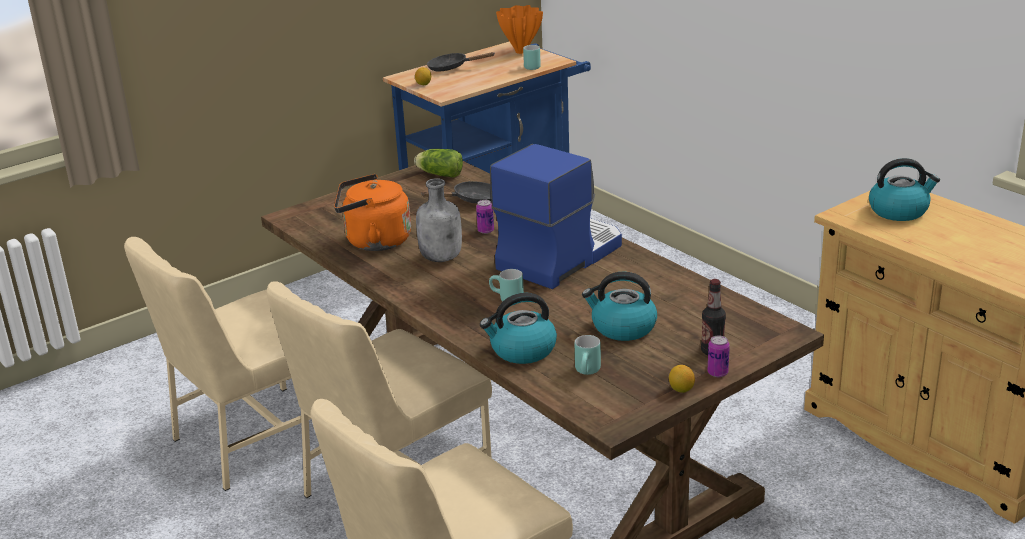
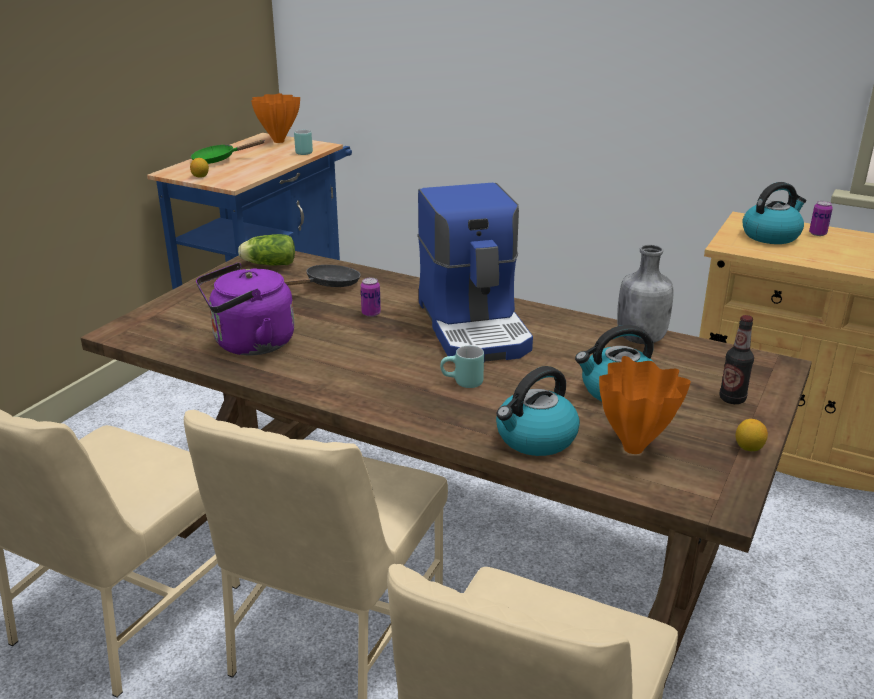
camera: 25 degrees left, 0 degrees up
orange kettle [334,174,411,251] -> purple kettle [196,263,294,355]
grey bottle [416,178,462,262] -> grey bottle moved to [617,245,673,344]
black frying pan [427,52,495,71] -> green frying pan [191,140,264,164]
coffee machine [490,144,622,289] -> coffee machine turned 150 degrees clockwise [417,183,533,362]
turquoise mug [575,335,601,375] -> orange vase [599,356,691,454]
can [708,335,730,377] -> can moved to [809,201,833,236]

